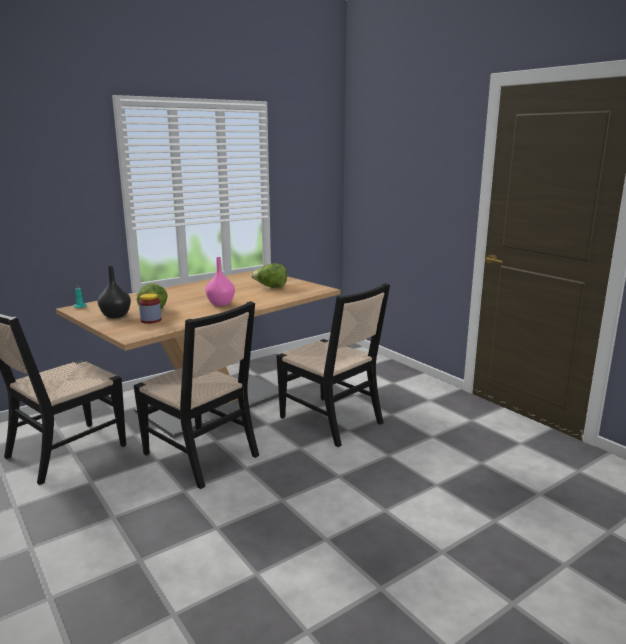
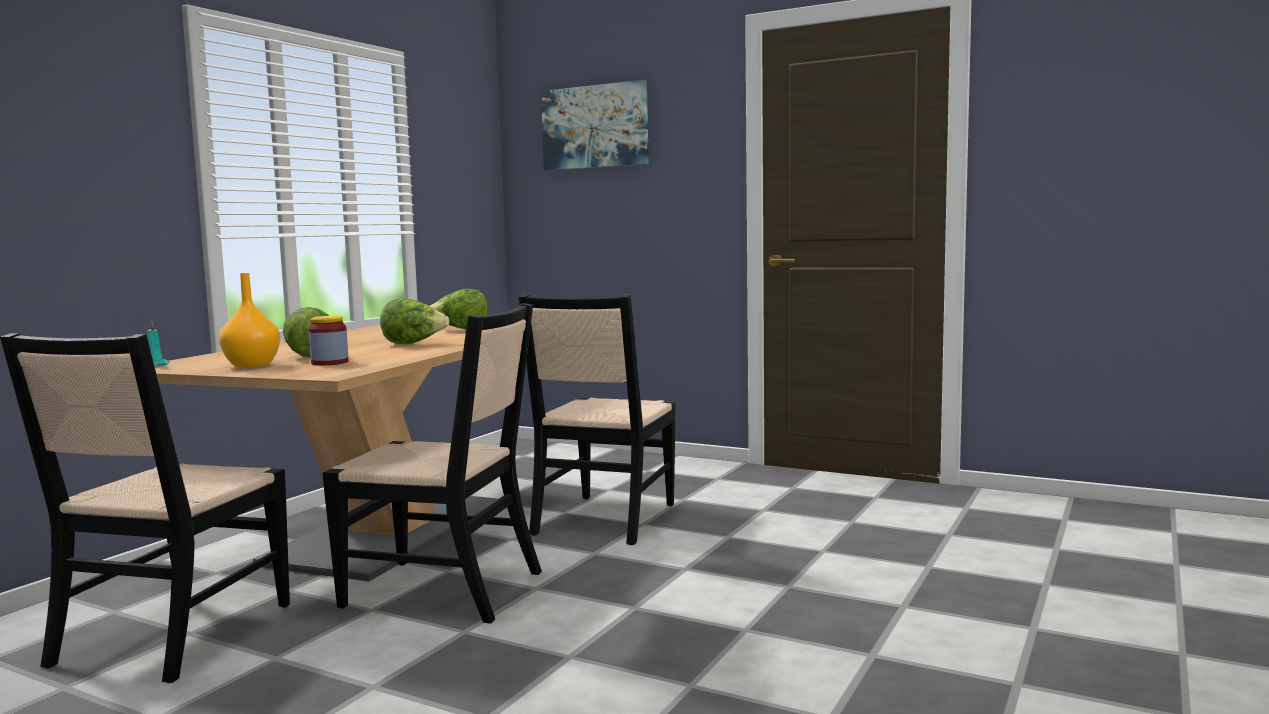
camera: 25 degrees left, 10 degrees down
black vase [98,266,131,318] -> orange vase [219,273,280,368]
pink vase [205,257,235,306] -> lettuce [380,298,449,344]
chair [276,283,390,447] -> chair turned 90 degrees clockwise [519,295,676,545]
none -> picture [541,80,649,170]

